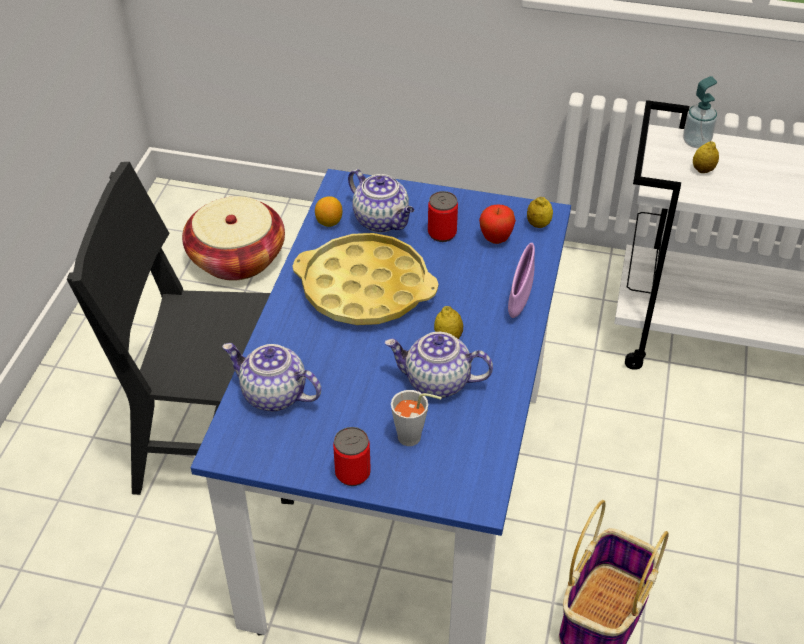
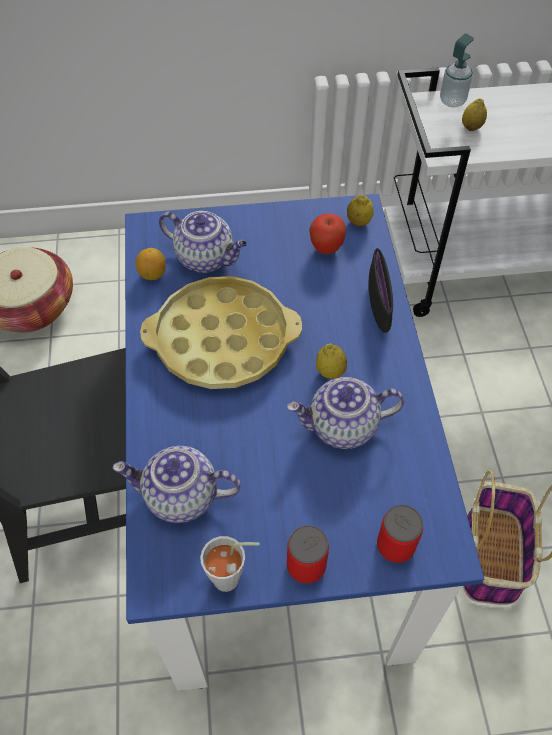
camera: 20 degrees left, 10 degrees up
grey cup [391,390,442,446] -> grey cup moved to [200,536,260,592]
can [428,191,458,242] -> can moved to [377,505,423,563]
purple bowl [508,243,535,318] -> black bowl [369,248,393,333]

